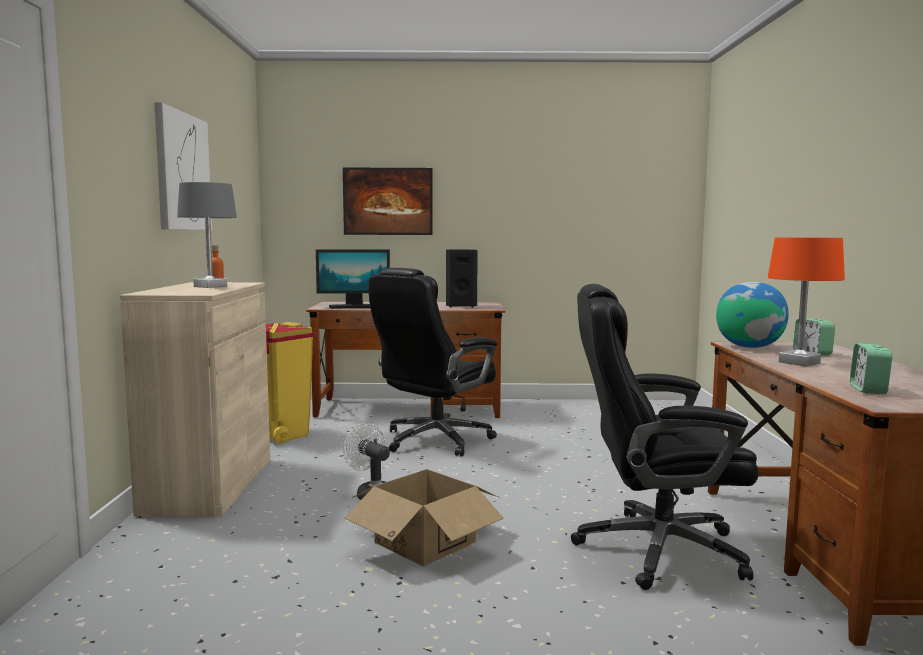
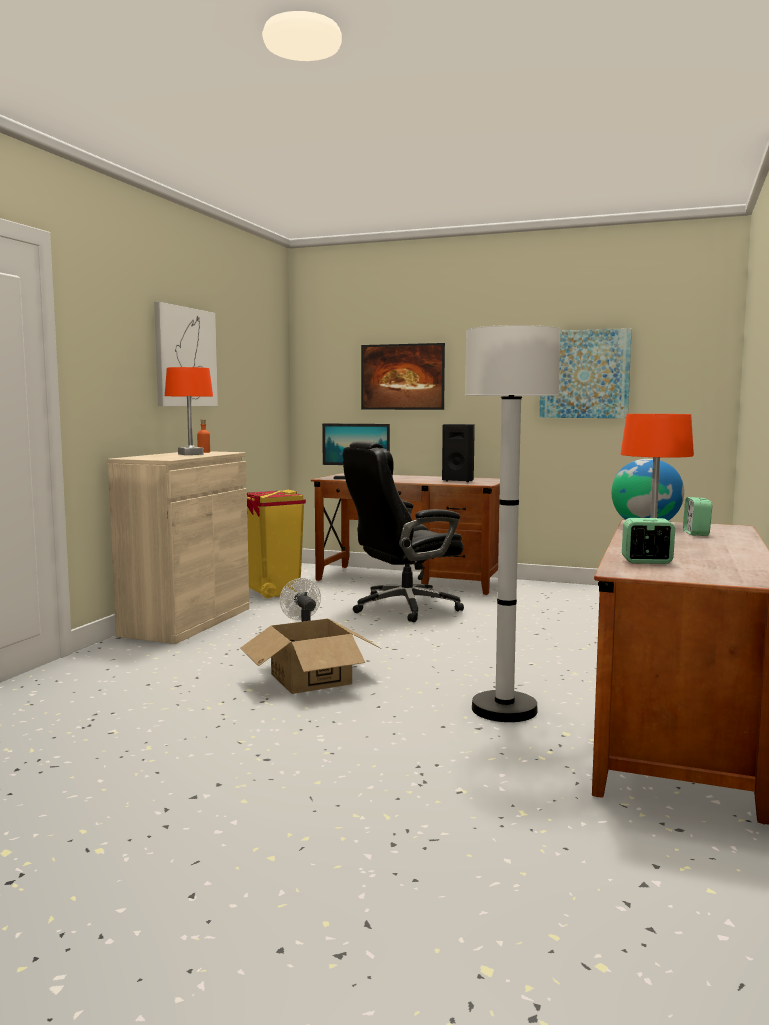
camera: 20 degrees right, 0 degrees up
grey table lamp [177,182,237,288] -> orange table lamp [165,367,213,455]
black office chair [571,284,759,590] -> white floor lamp [465,325,561,722]
alarm clock [850,343,892,394] -> alarm clock turned 60 degrees clockwise [622,518,675,564]
none -> picture [539,329,632,418]

